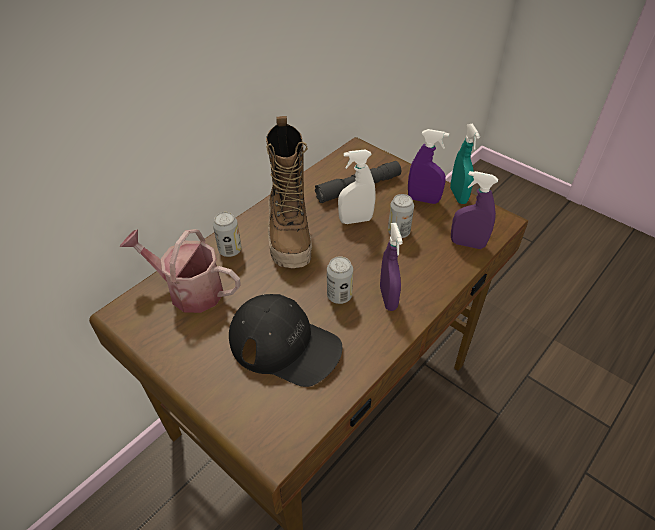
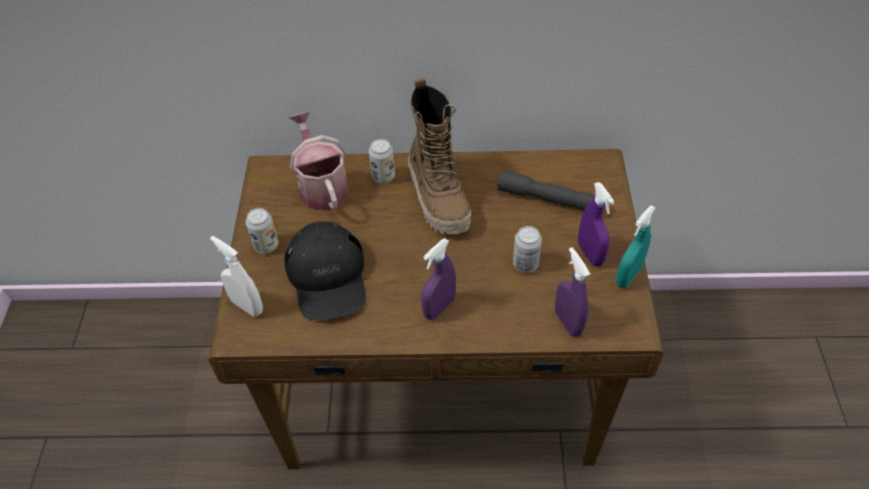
camera: 50 degrees right, 5 degrees up
boot [266,116,312,268] -> boot turned 60 degrees counterclockwise [408,78,471,235]
can [327,256,353,304] -> can moved to [246,208,278,254]
white spray bottle [338,150,376,224] -> white spray bottle moved to [210,236,263,317]

